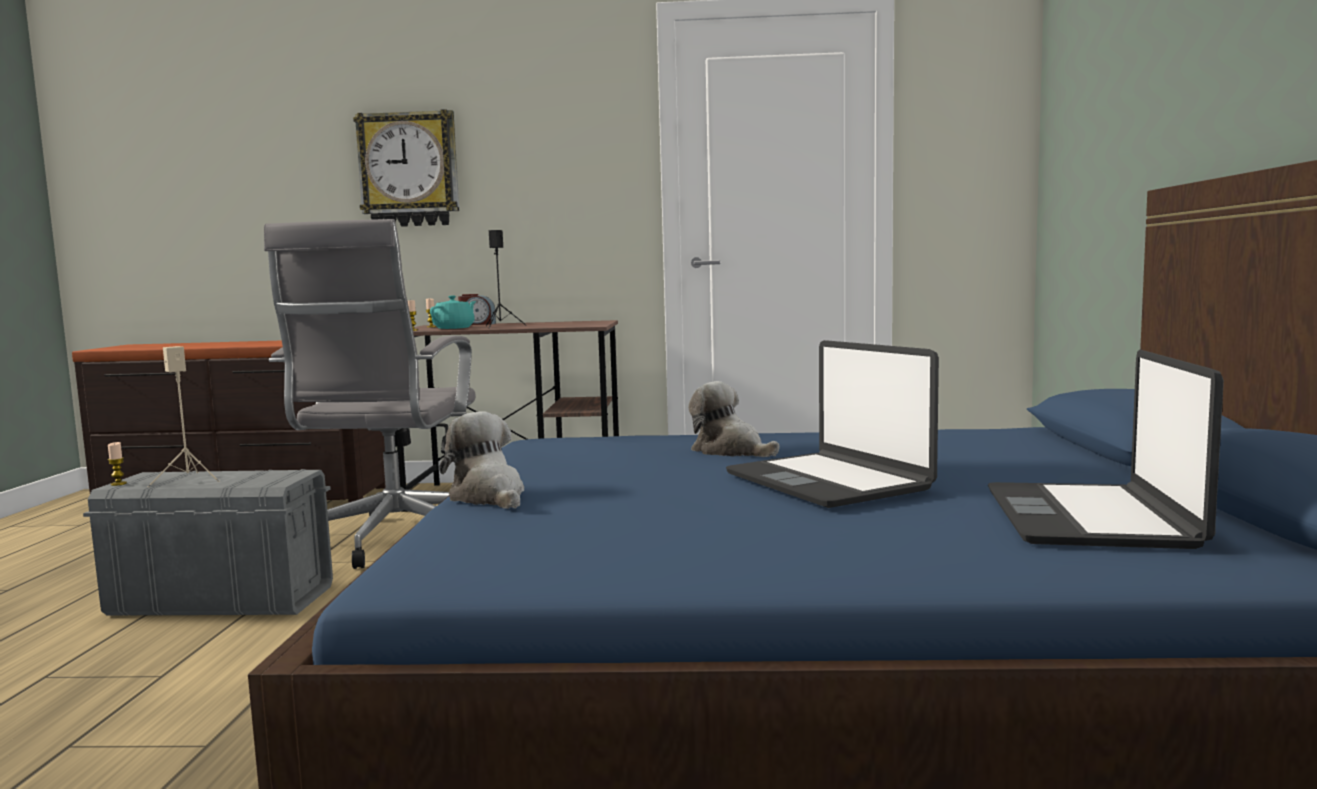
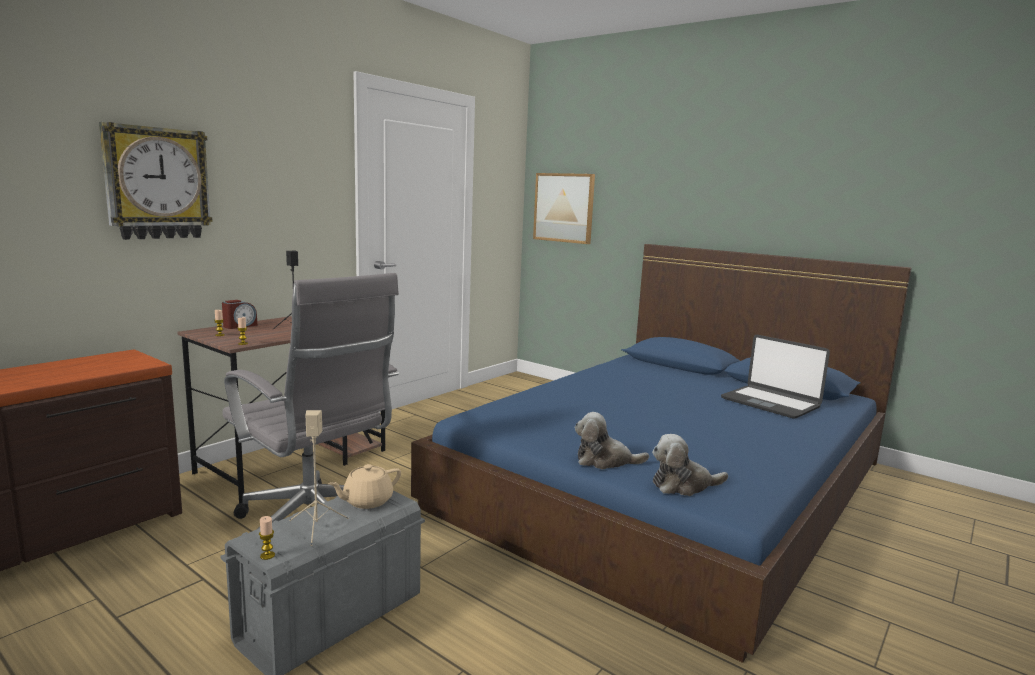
camera: 55 degrees left, 5 degrees up
turquoise teapot [430,295,476,329] -> none
plush toy [688,381,779,457] -> plush toy moved to [652,434,728,496]
laptop [726,340,939,508] -> none
none -> beige teapot [328,464,401,509]
none -> picture [533,173,595,244]

